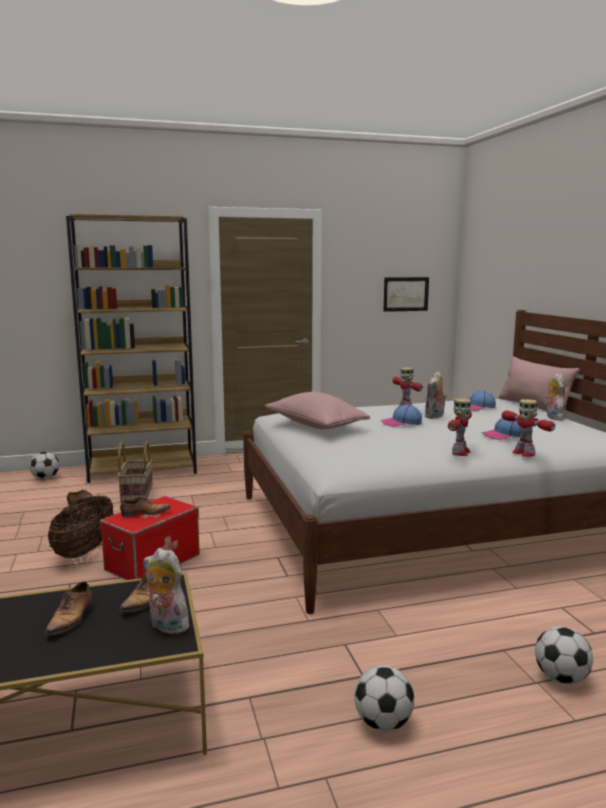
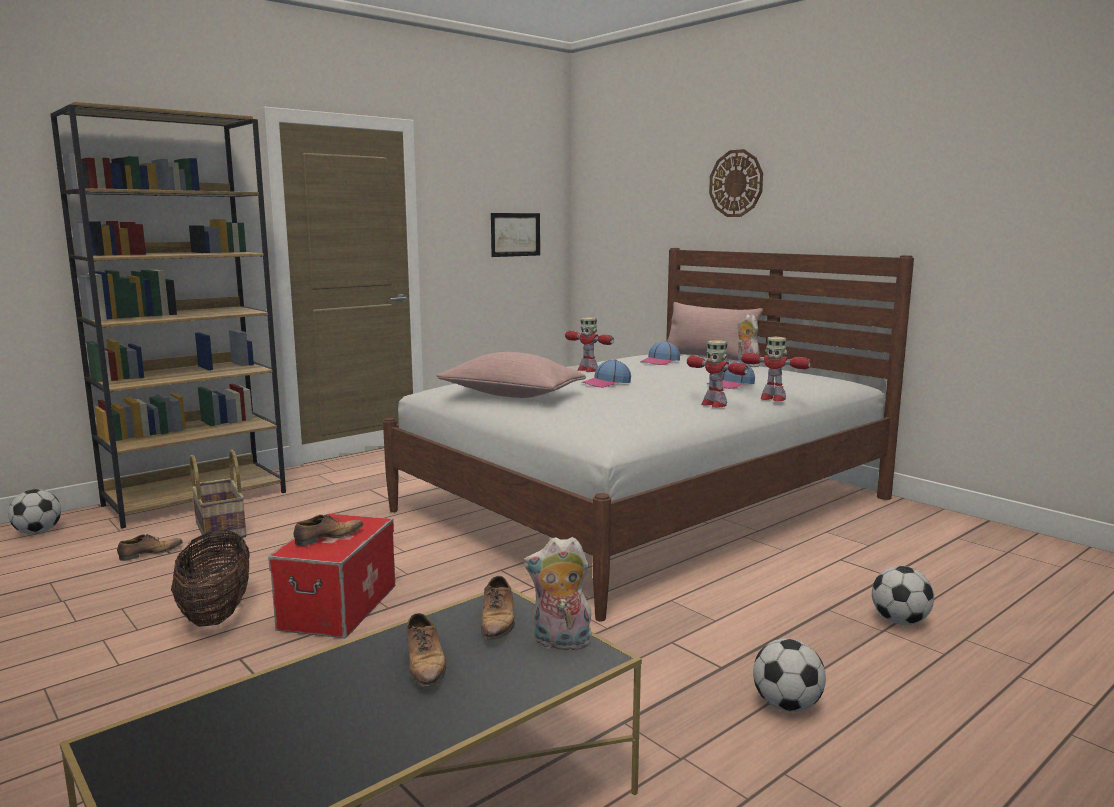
camera: 25 degrees left, 0 degrees up
plush toy [425,371,447,419] -> none
toy robot [448,398,472,456] -> toy robot turned 135 degrees clockwise [687,340,749,408]
none -> wall clock [709,149,763,217]

